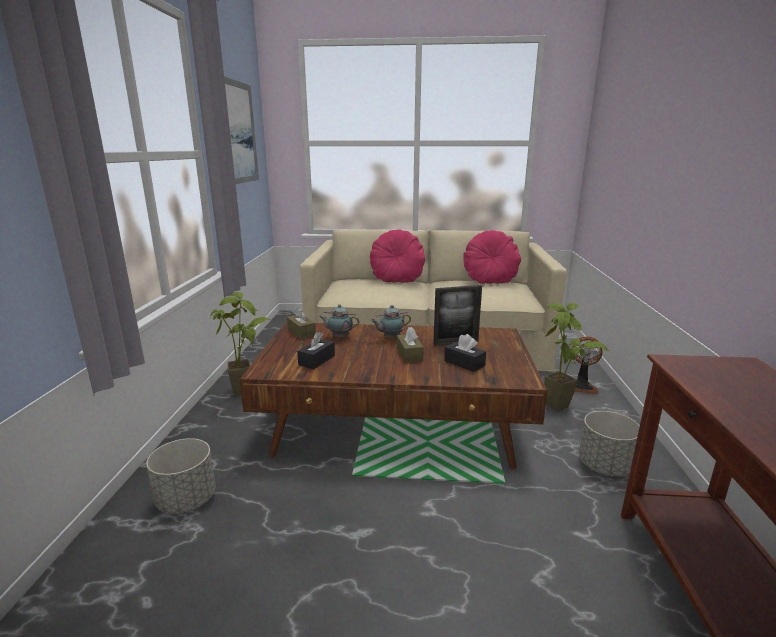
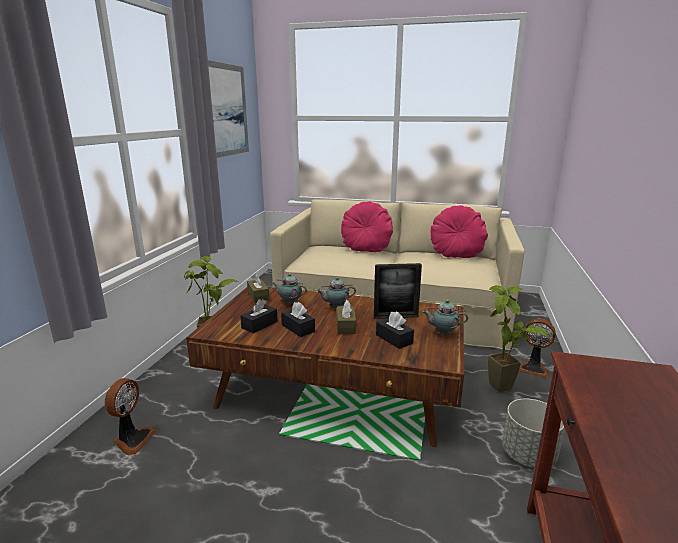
camera: 10 degrees right, 0 degrees up
grey planter [146,438,216,514] -> fan [104,378,156,455]
none -> black tissue box [281,302,315,337]
none -> teapot [422,300,468,335]

